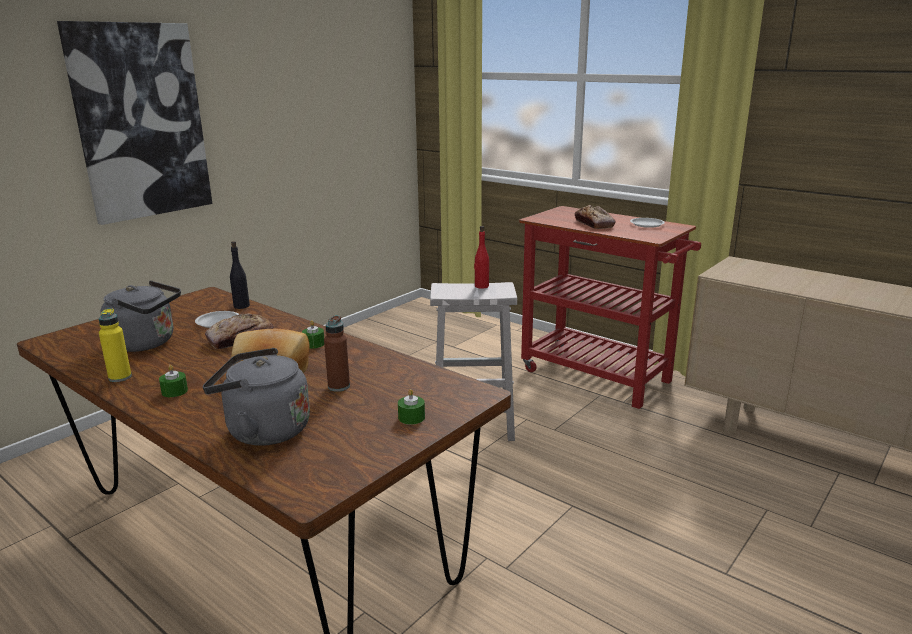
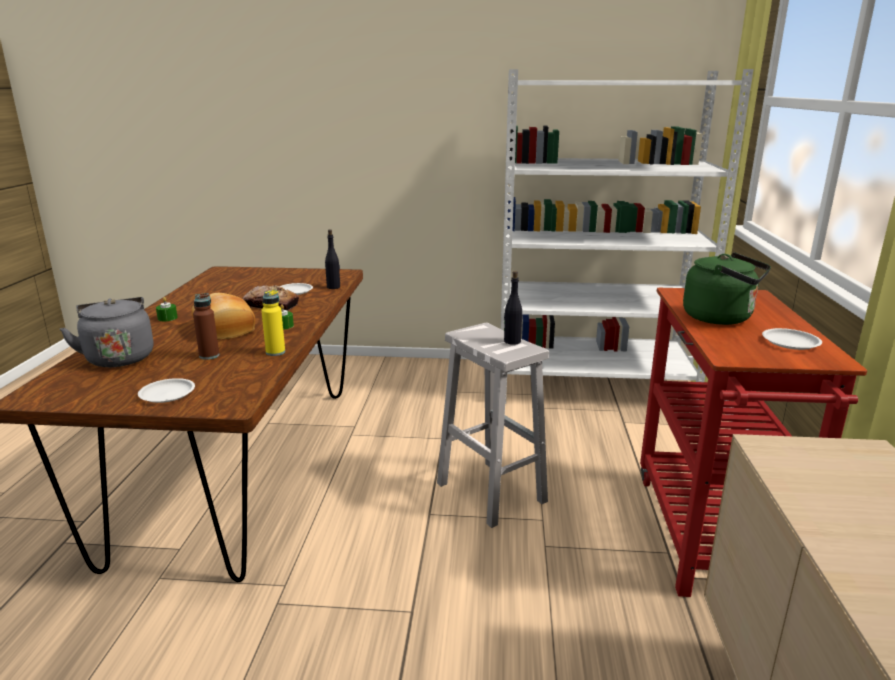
camera: 55 degrees right, 0 degrees up
picture [57,21,213,225] -> none
yellow bottle [99,308,132,382] -> yellow bottle moved to [261,290,285,356]
grey kettle [101,281,181,352] -> none
green candle [398,389,425,425] -> white plate [138,378,195,403]
red bottle [474,226,489,289] -> black bottle [504,271,522,345]
bread [575,205,615,229] -> green kettle [683,252,771,325]
none -> white bookcase [501,69,754,407]

